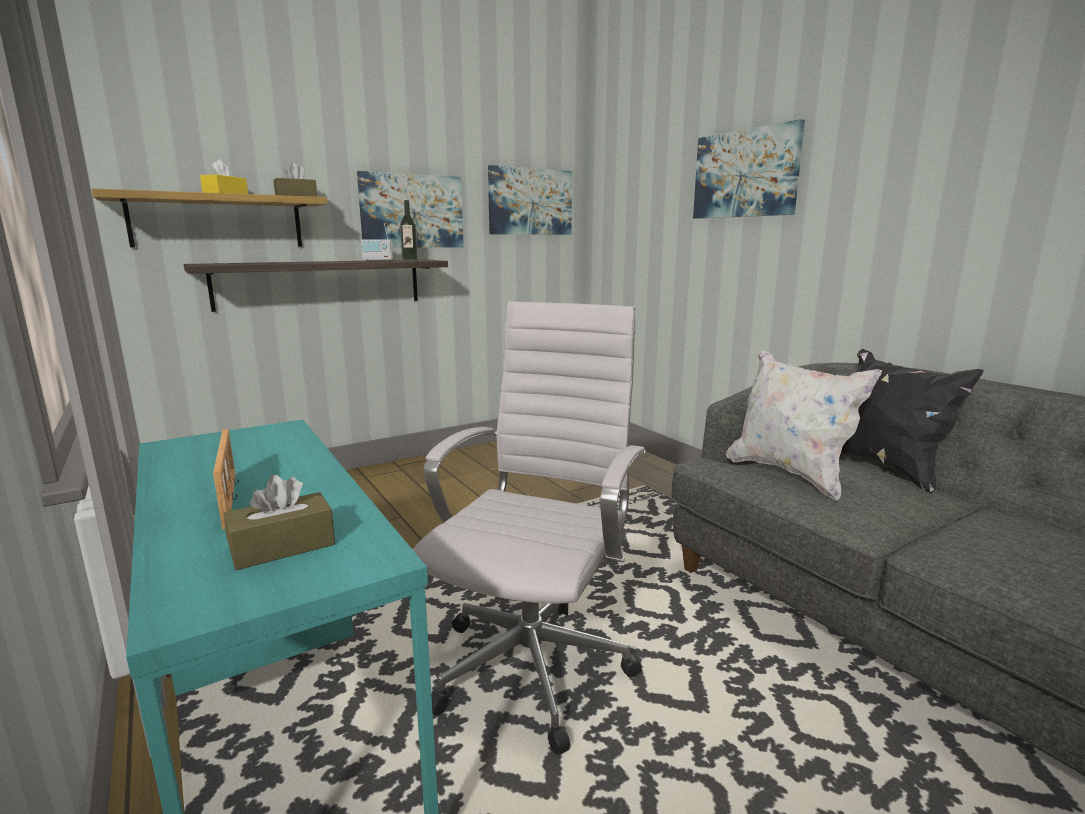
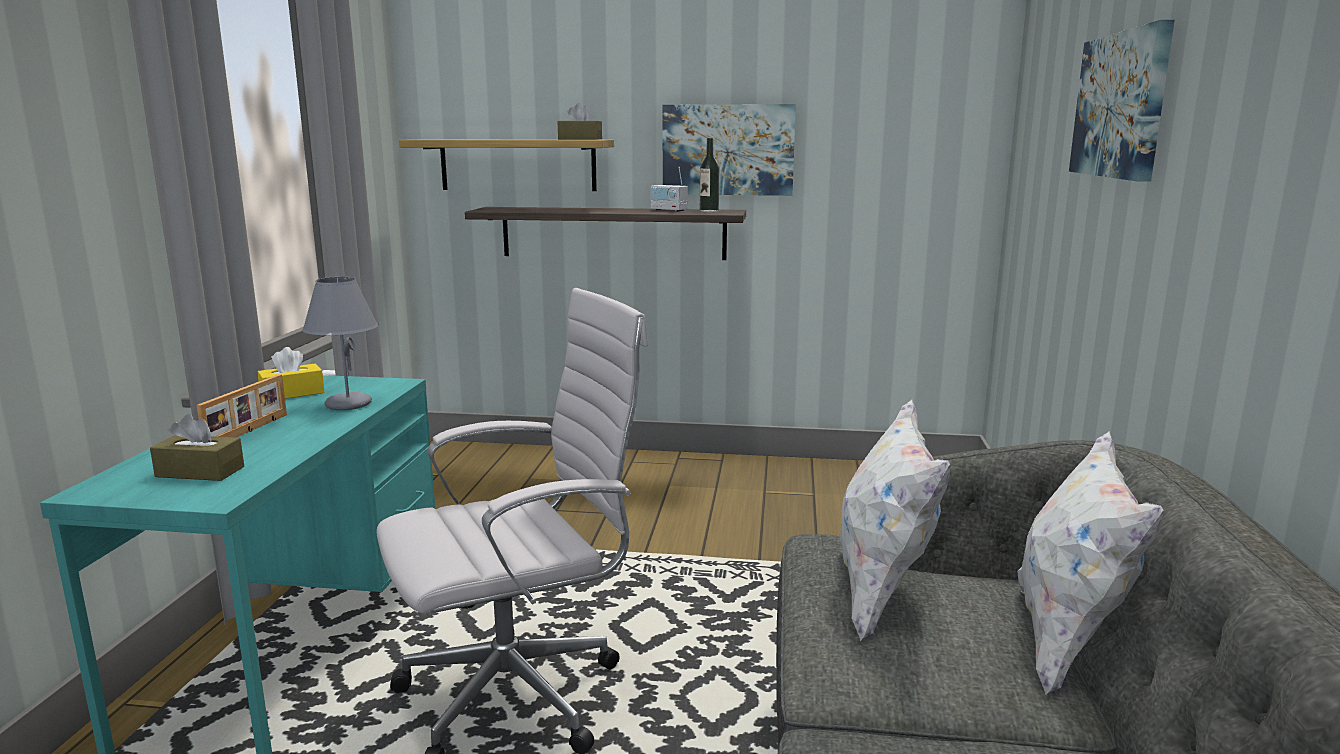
camera: 40 degrees right, 0 degrees up
yellow tissue box [200,159,248,194] -> yellow tissue box moved to [258,347,324,399]
picture [488,165,572,235] -> none
black pillow [840,349,984,494] -> white pillow [1017,431,1164,695]
none -> grey table lamp [302,277,378,410]

